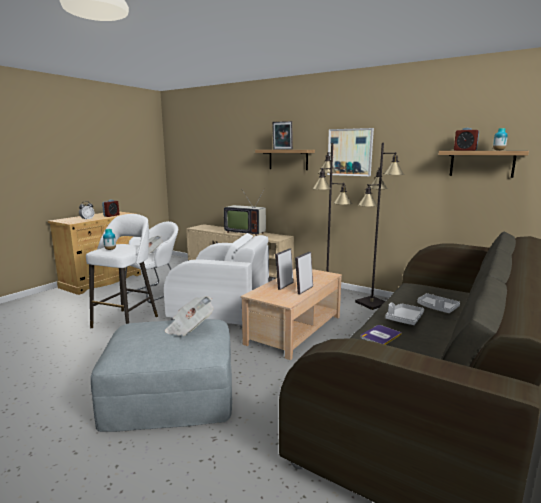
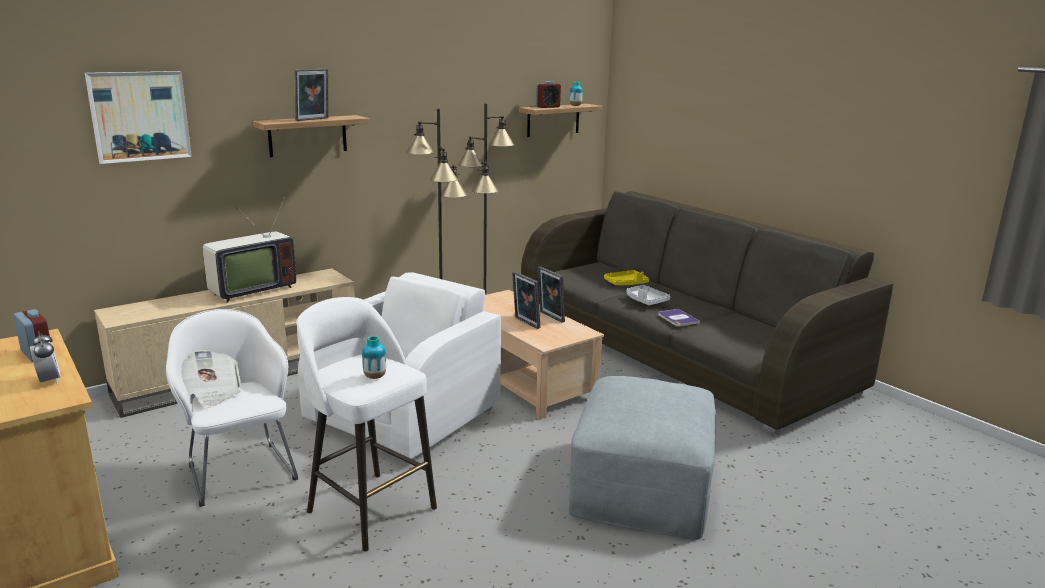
camera: 70 degrees left, 5 degrees up
newspaper [165,296,214,336] -> none
picture [327,128,374,176] -> picture moved to [85,71,192,164]
grey tray [417,293,460,313] -> yellow tray [604,270,649,285]

